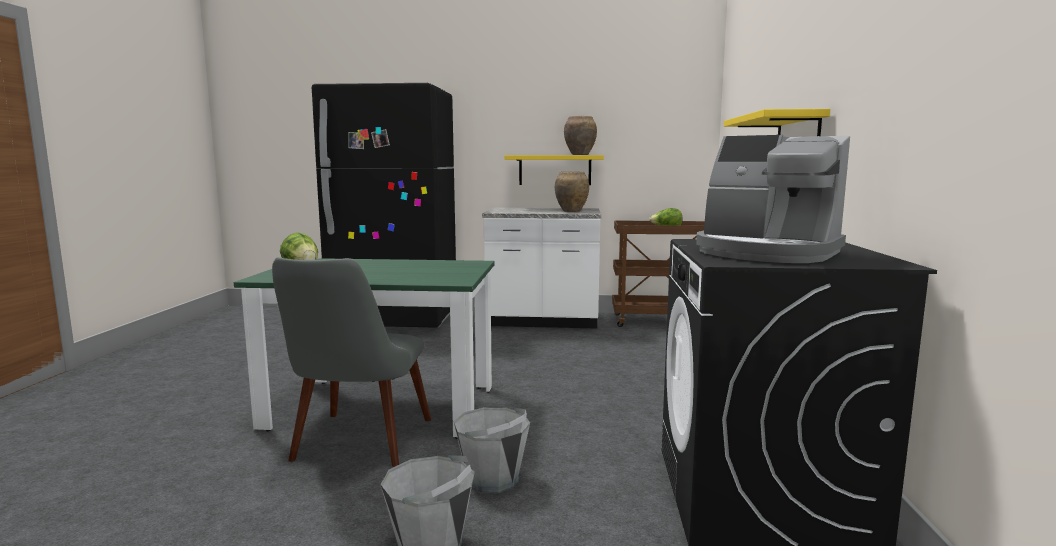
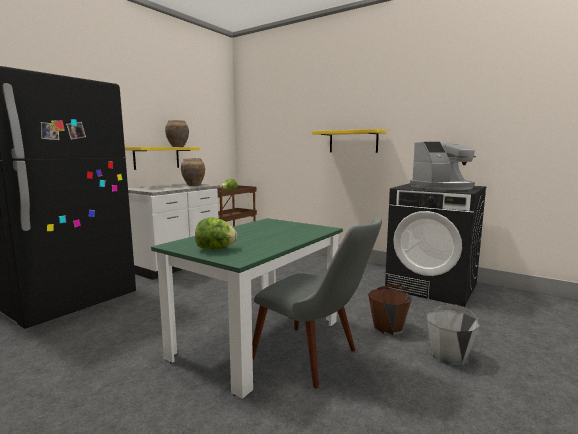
camera: 60 degrees left, 0 degrees up
grey bucket [454,407,530,493] -> brown bucket [368,285,412,335]

